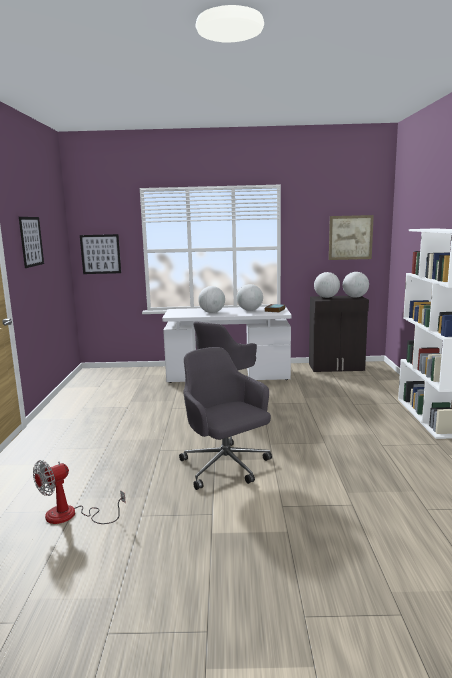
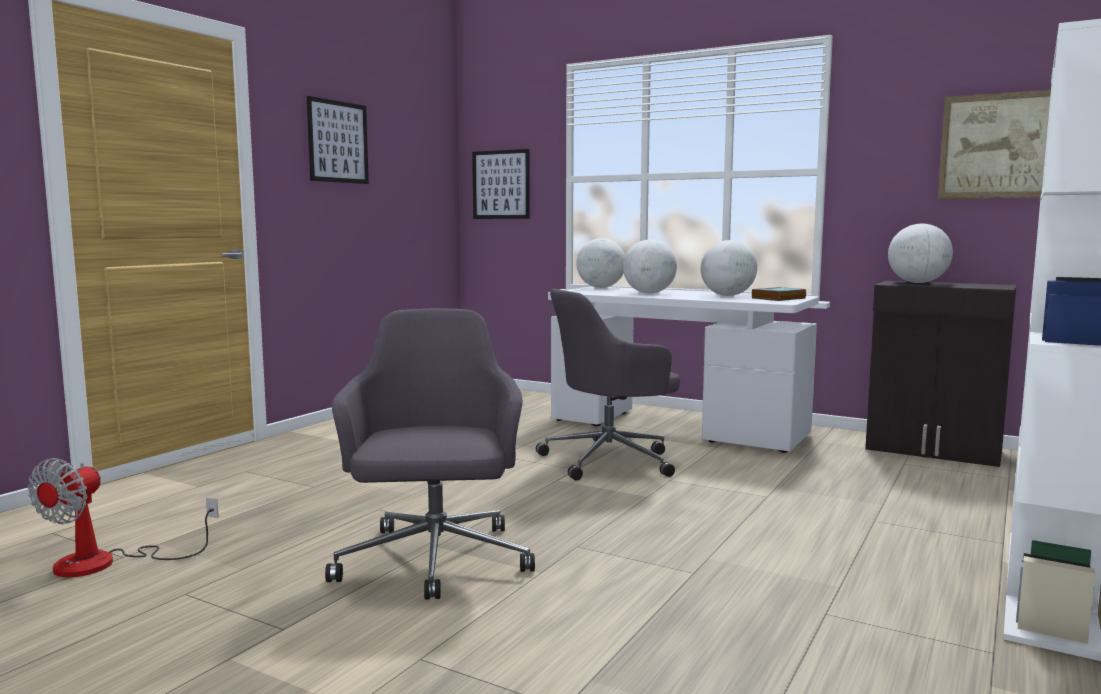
camera: 30 degrees right, 5 degrees down
fan [33,460,126,524] -> fan turned 60 degrees counterclockwise [28,458,219,577]
globe [343,272,369,298] -> globe moved to [577,238,625,288]

